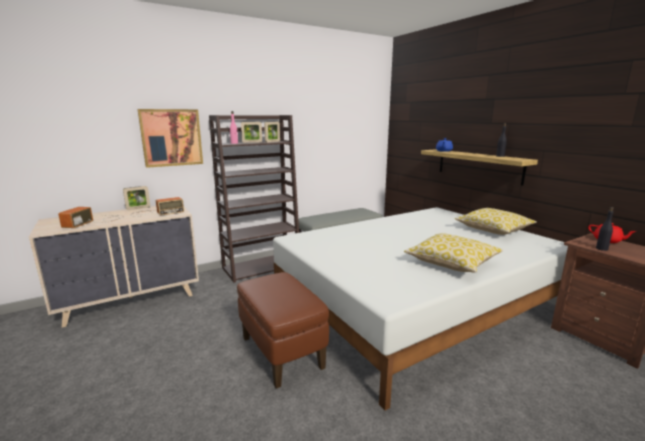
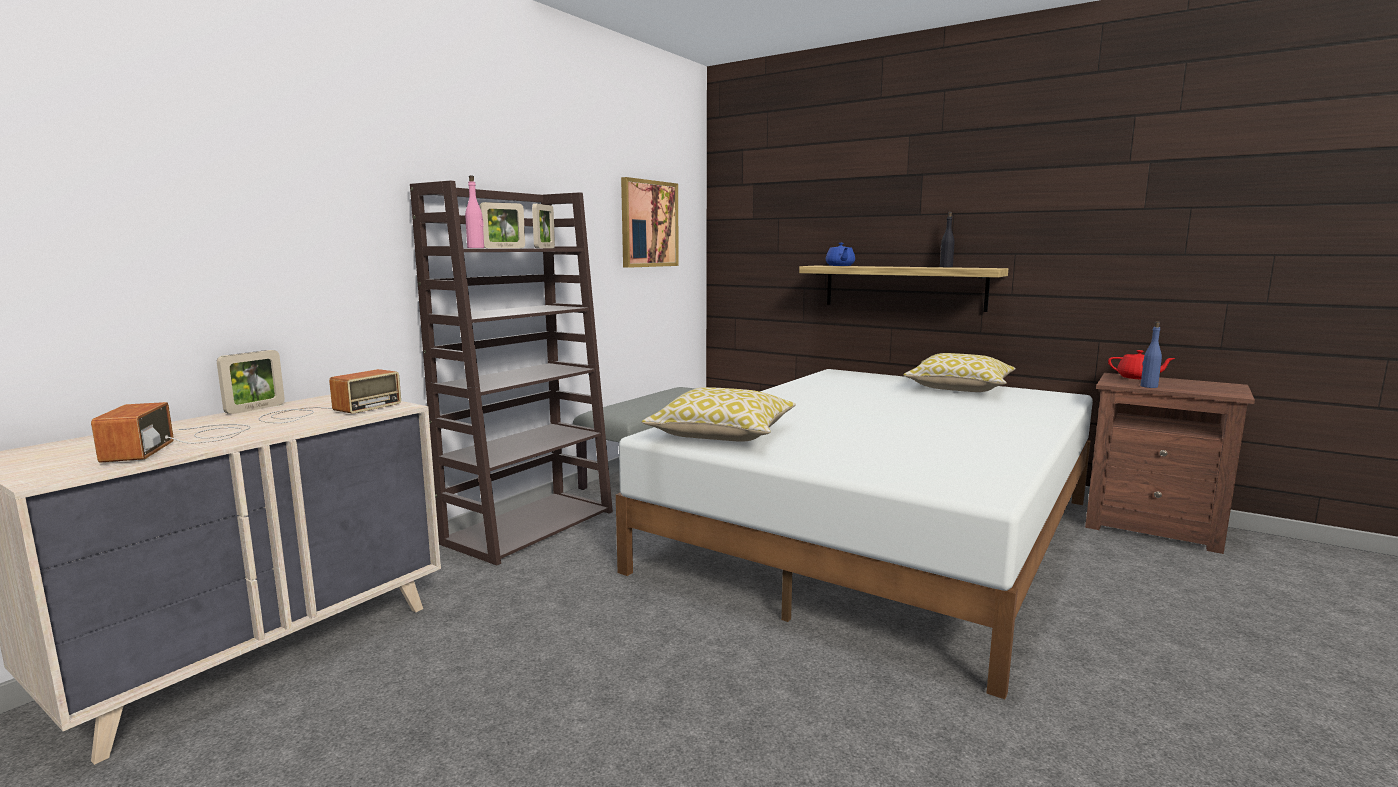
camera: 25 degrees left, 5 degrees down
picture [137,109,203,168] -> picture moved to [621,177,679,268]
brown ottoman [237,272,329,389] -> none
pillow [404,233,503,273] -> pillow moved to [642,387,796,442]
black bottle [596,207,614,251] -> blue bottle [1140,321,1162,388]

